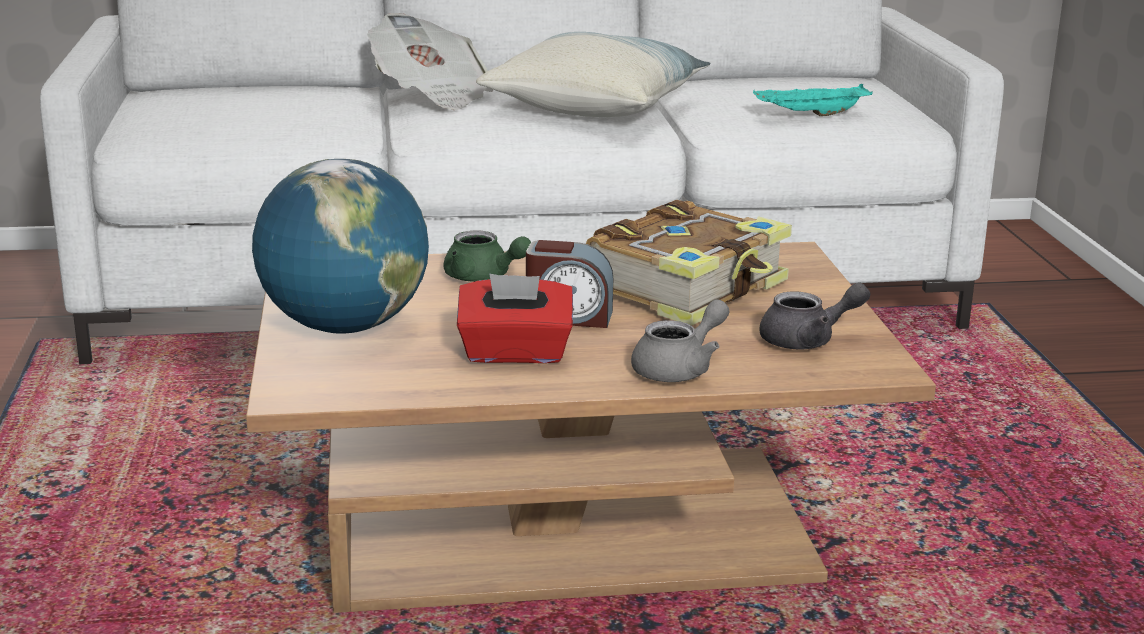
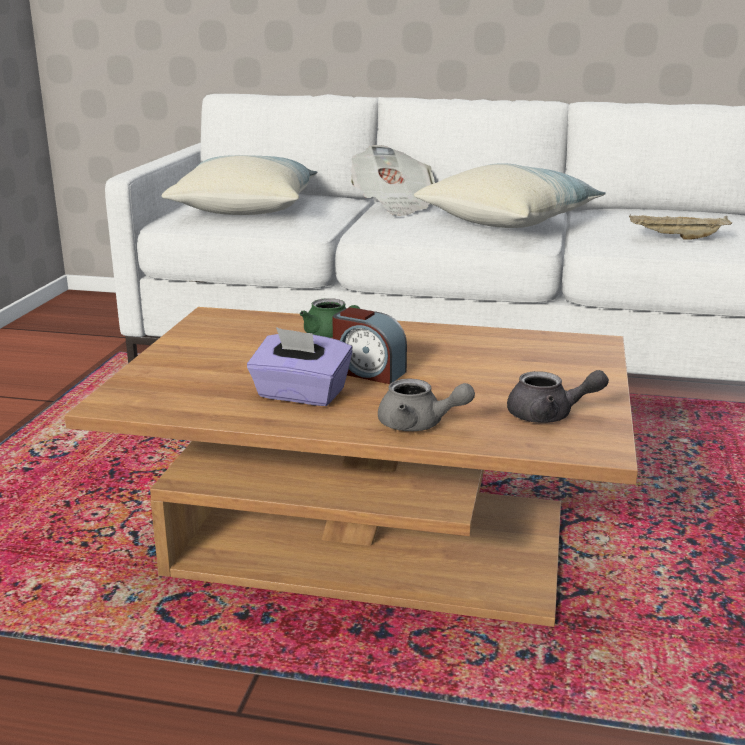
camera: 20 degrees right, 0 degrees up
globe [252,159,429,334] -> none
red tissue box [457,274,573,363] -> purple tissue box [247,327,353,406]
book [586,200,792,326] -> none
grey teapot [631,299,729,382] -> grey teapot turned 45 degrees clockwise [378,379,475,431]
turquoise tray [753,84,873,116] -> beige tray [629,214,732,240]
none -> pillow [161,155,317,215]

